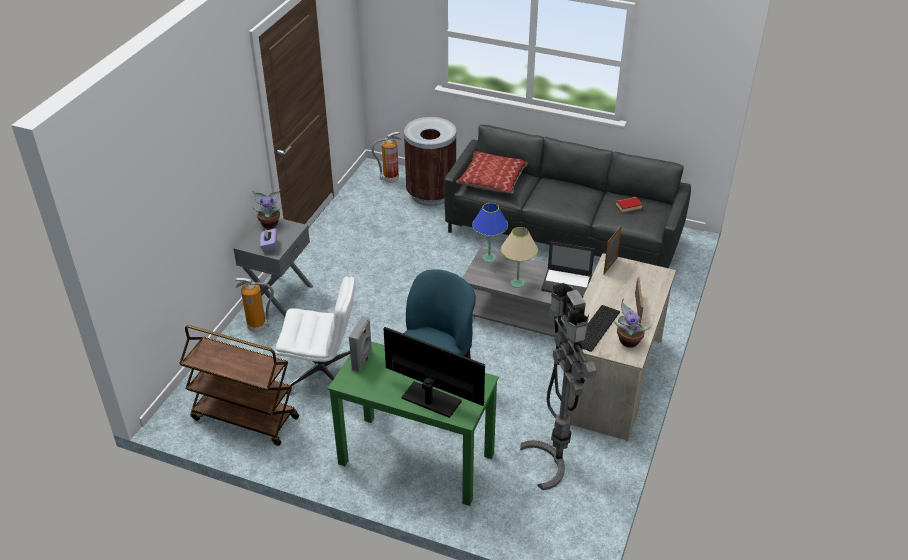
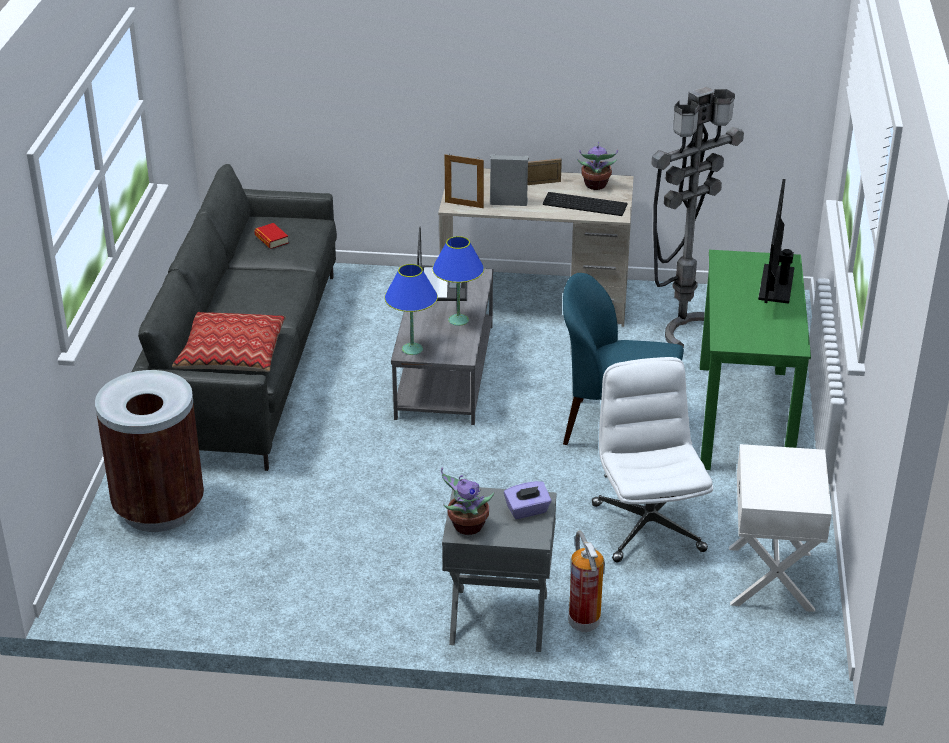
camera: 105 degrees left, 5 degrees down
brown cart [179,325,299,446] -> white nightstand [729,444,832,612]
grey speaker [349,316,372,372] -> grey speaker moved to [490,155,529,206]
fire extinguisher [372,131,401,183] -> none
beige table lamp [501,227,538,288] -> blue table lamp [432,236,484,326]

